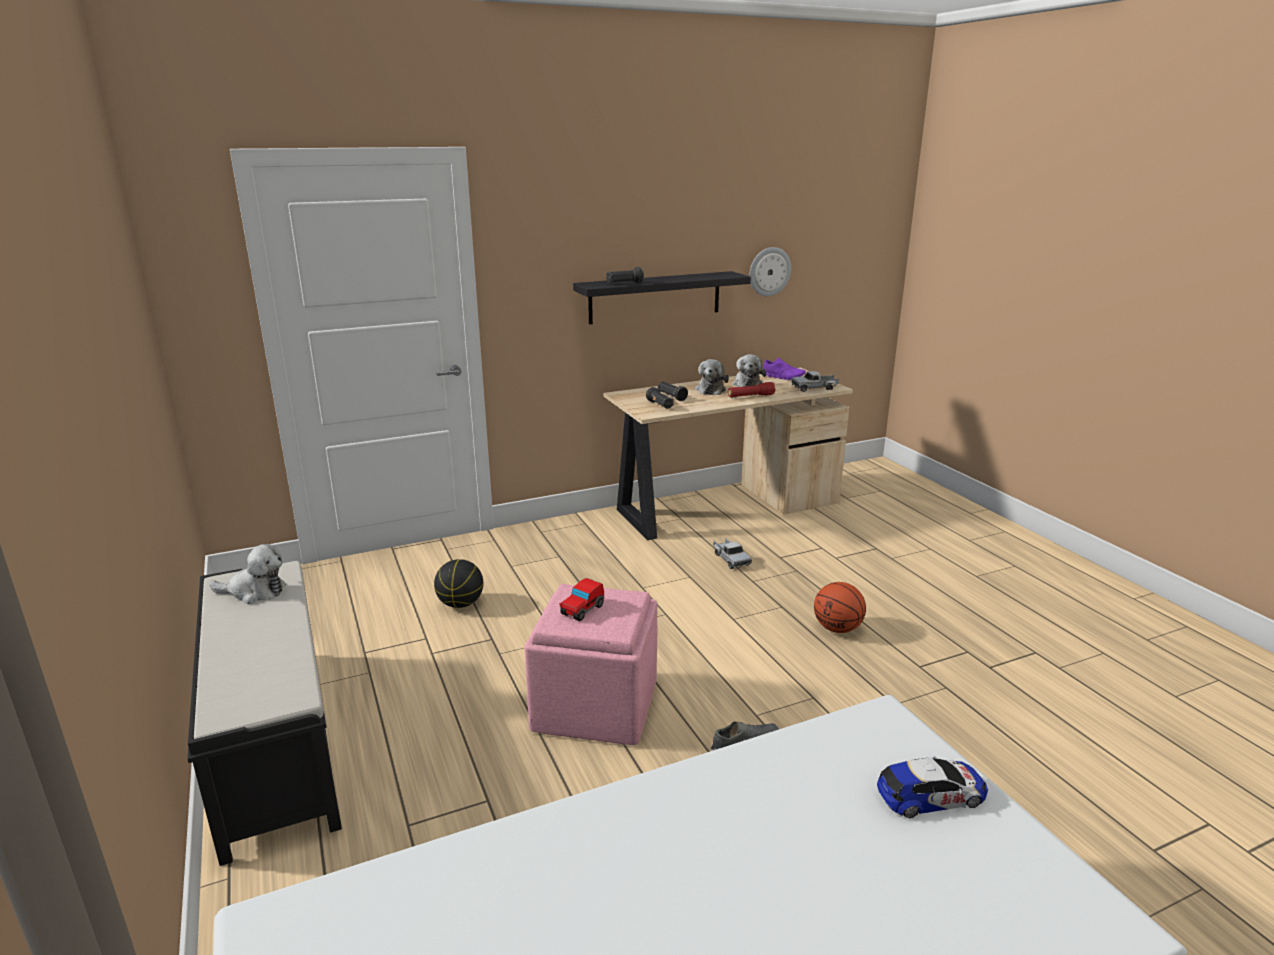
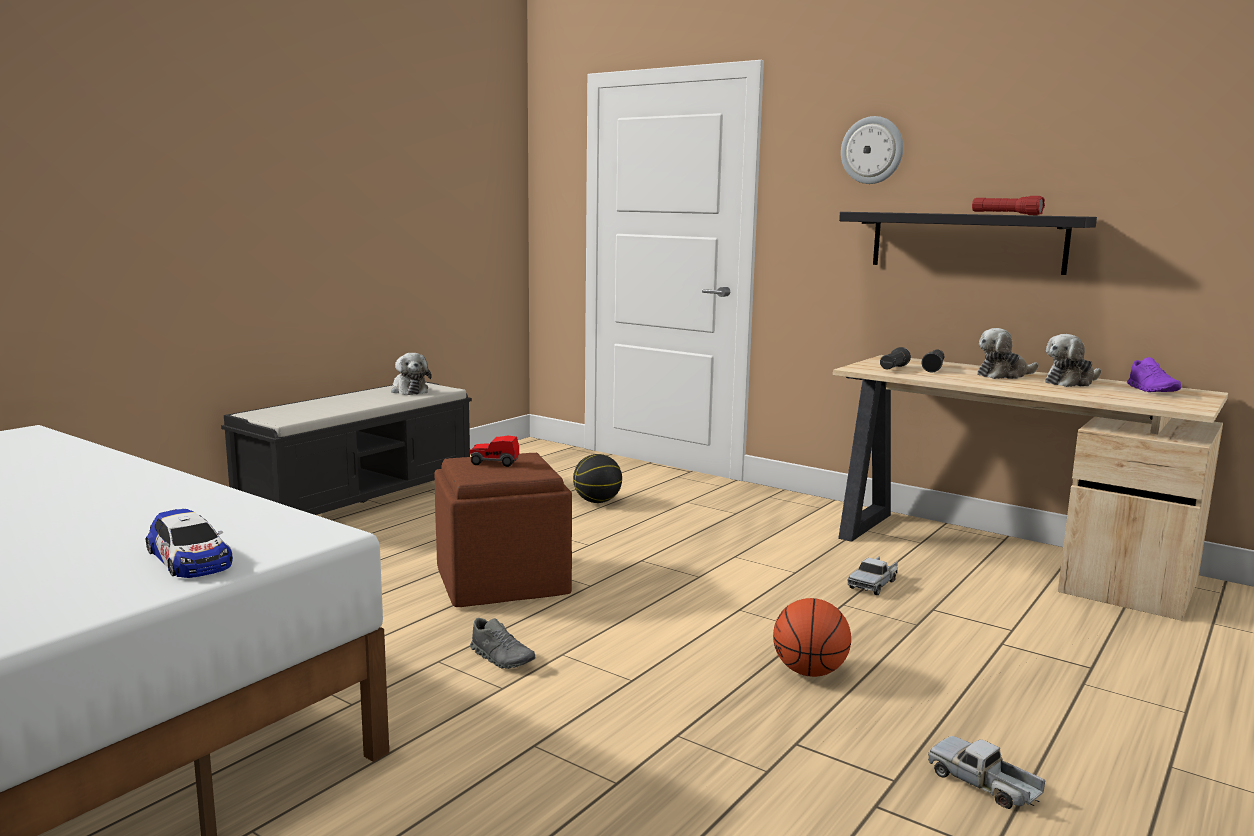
camera: 60 degrees right, 10 degrees down
pink ottoman [524,584,657,745] -> brown ottoman [434,453,572,607]
black flashlight [606,267,644,283] -> none
red flashlight [728,382,775,398] -> red flashlight moved to [972,196,1045,215]
wall clock [749,247,791,296] -> wall clock moved to [841,116,903,184]
toy truck [792,371,839,392] -> toy truck moved to [928,736,1045,809]

